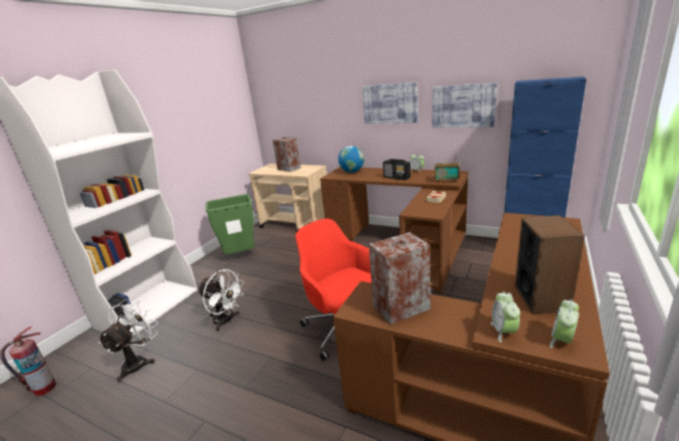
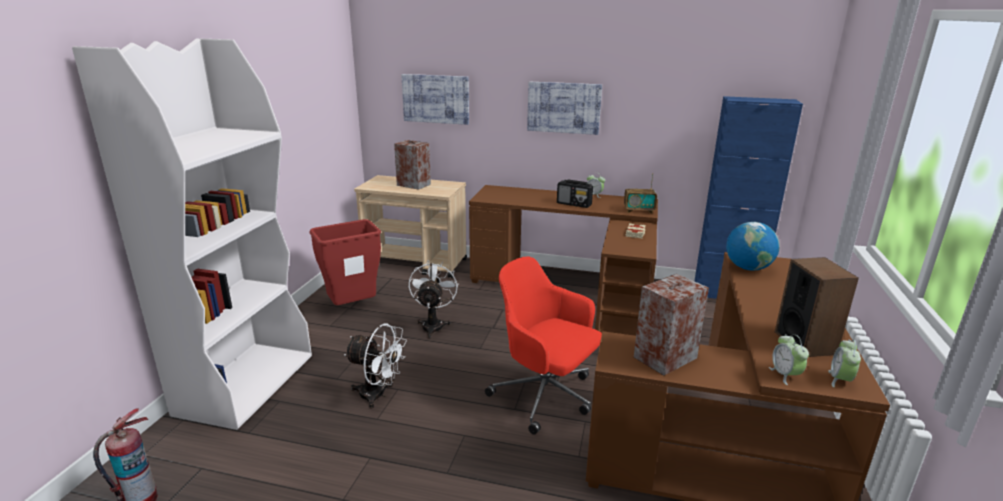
camera: 15 degrees left, 0 degrees up
white fan [98,299,158,382] -> white fan moved to [409,260,458,338]
green trash can [206,194,254,254] -> red trash can [309,219,381,305]
globe [338,146,364,172] -> globe moved to [726,222,780,271]
picture [432,83,497,128] -> picture moved to [401,74,469,125]

